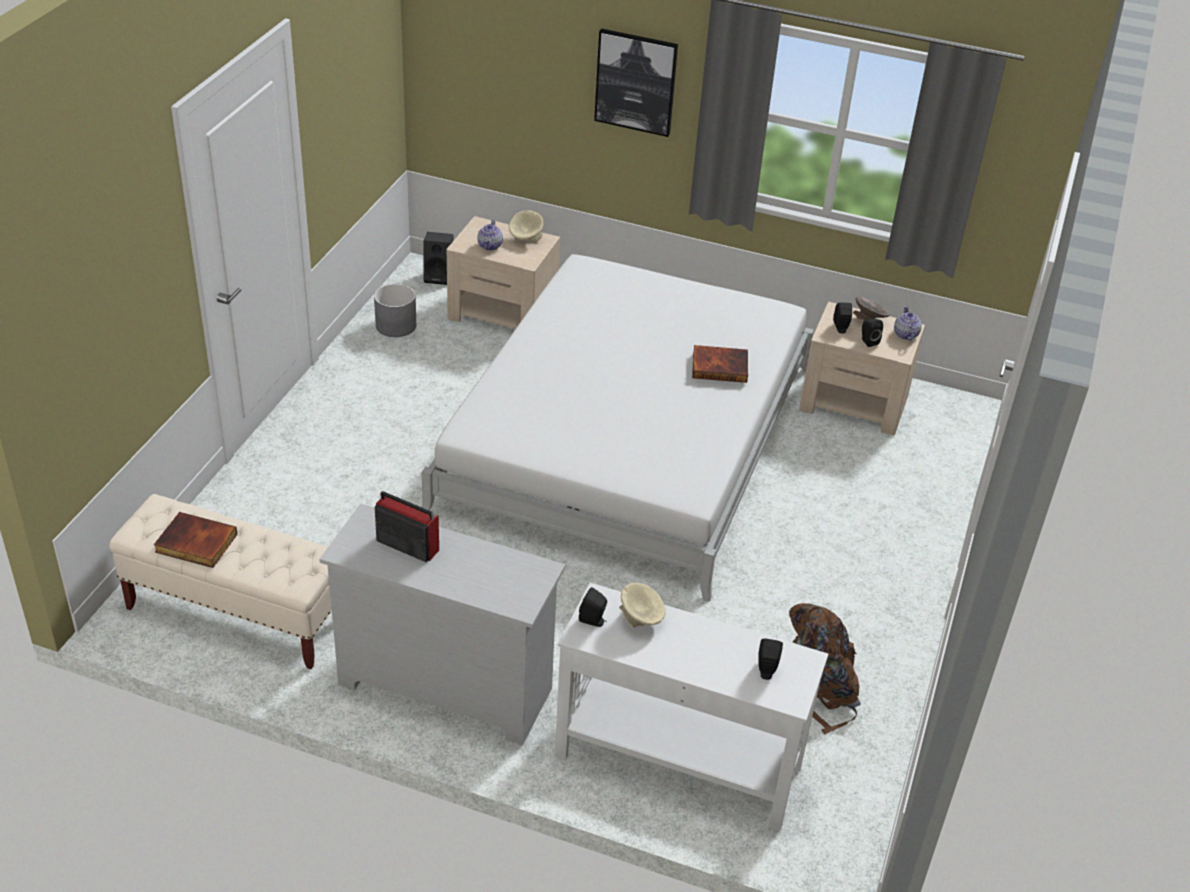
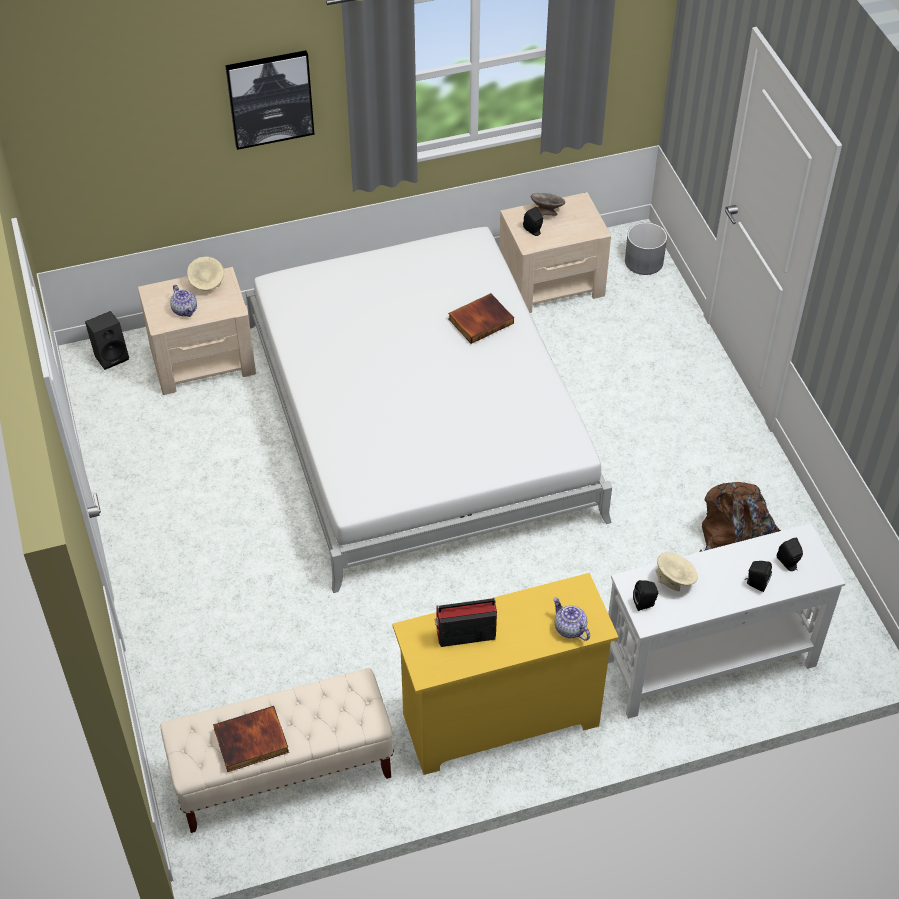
camera: 35 degrees left, 10 degrees up
white dresser [319,503,566,745] -> yellow dresser [392,573,619,775]
grey planter [374,284,416,337] -> grey planter moved to [625,222,667,275]
black speaker [862,318,883,347] -> black speaker moved to [745,561,772,592]
teapot [894,306,922,341] -> teapot moved to [553,597,590,641]

